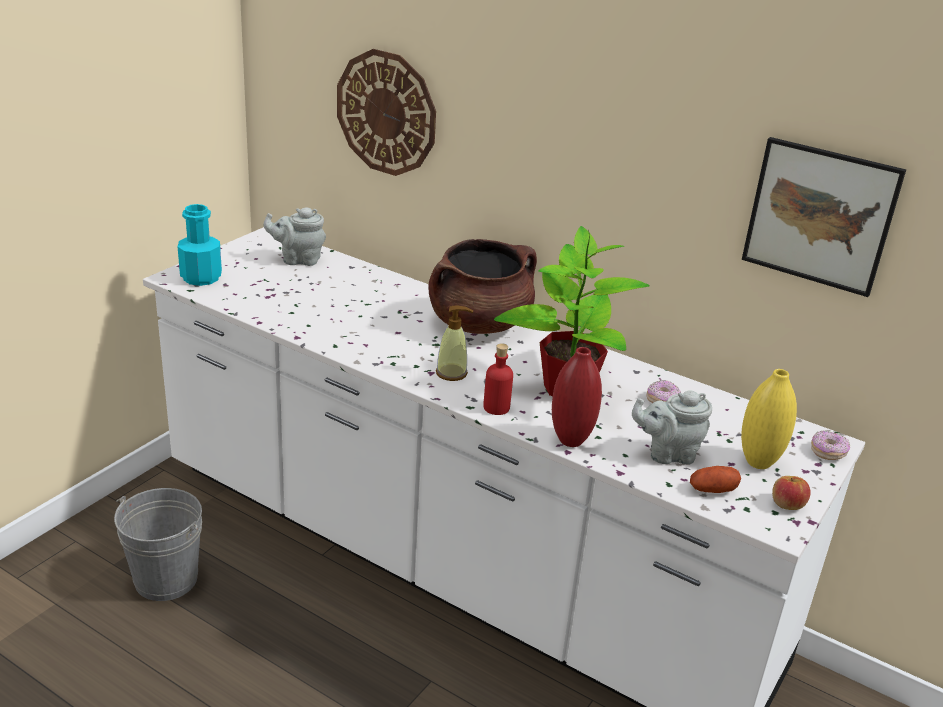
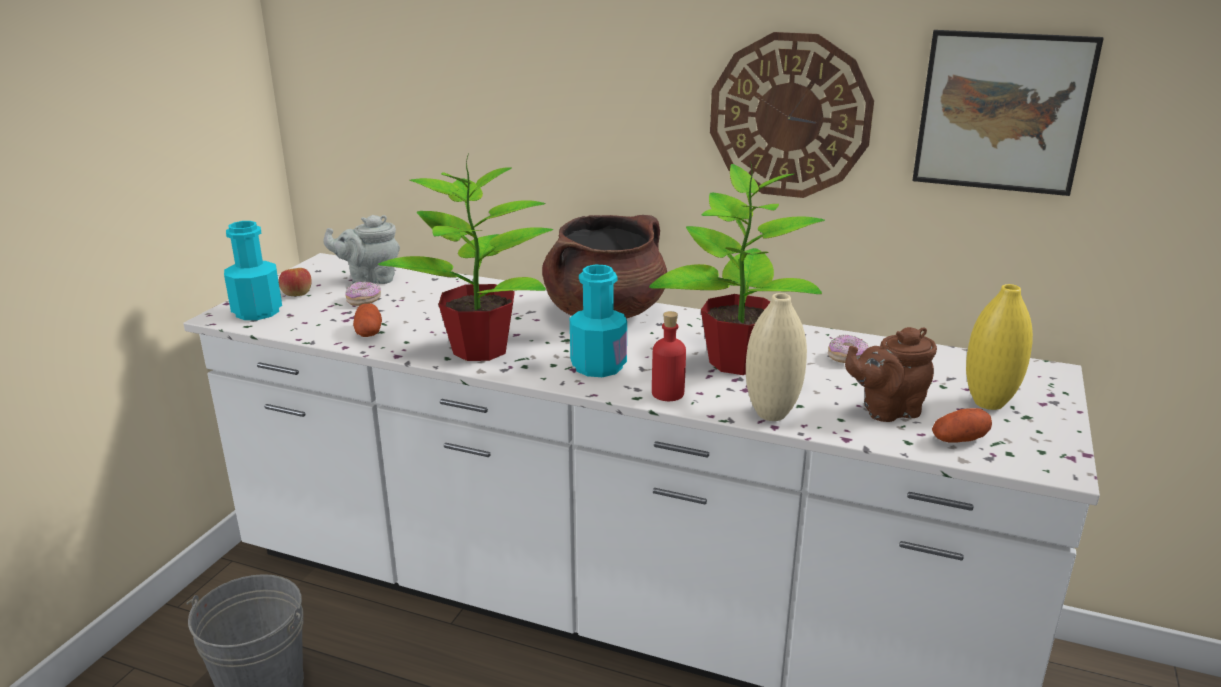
camera: 10 degrees left, 5 degrees down
wall clock [337,49,436,176] -> wall clock moved to [710,32,874,198]
soap dispenser [436,306,473,381] -> turquoise bottle [570,265,627,377]
red vase [552,347,602,447] -> beige vase [746,293,807,421]
grey teapot [632,390,712,465] -> brown teapot [845,327,937,422]
apple [772,476,811,510] -> apple moved to [279,268,312,296]
donut [811,431,850,460] -> donut moved to [345,282,381,306]
none -> potato [353,303,382,337]
none -> potted plant [378,153,553,361]

